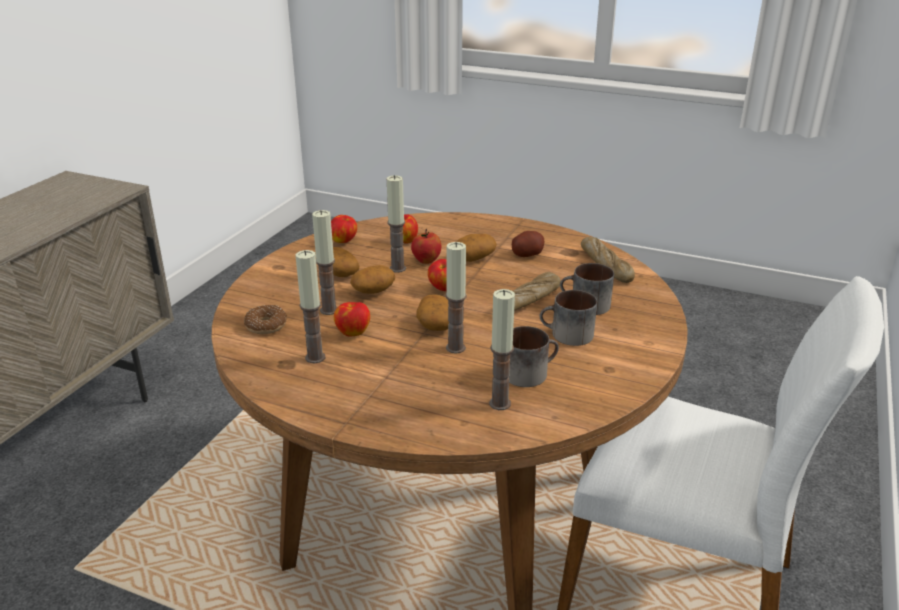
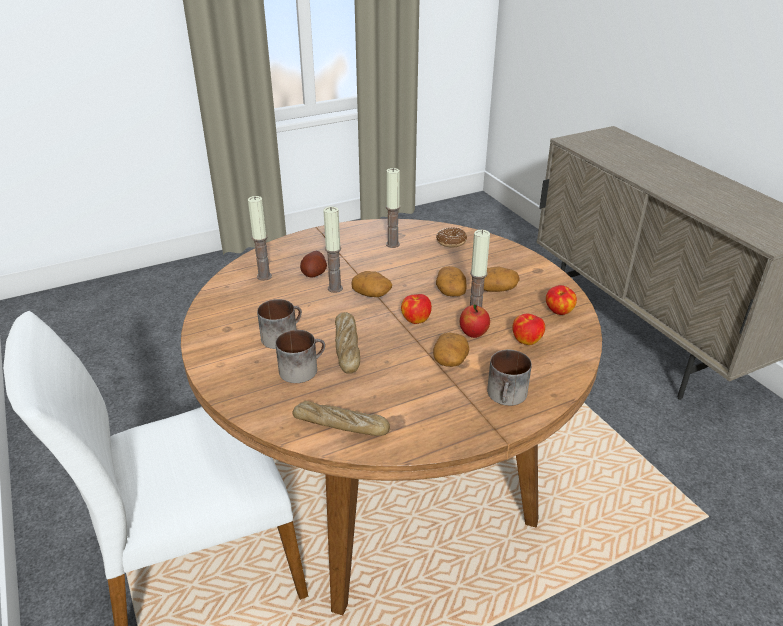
camera: 130 degrees right, 5 degrees up
candle [312,210,338,315] -> none
apple [334,302,370,336] -> none
mug [509,326,559,387] -> mug moved to [487,350,532,406]
potato [512,231,544,257] -> potato moved to [300,251,327,277]

